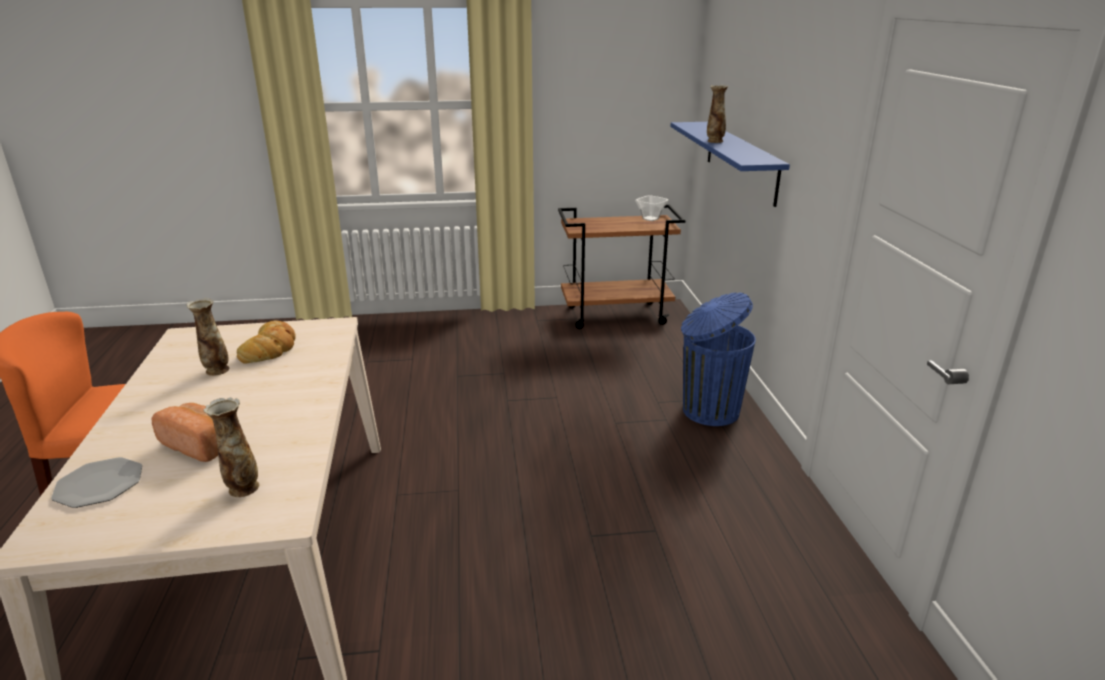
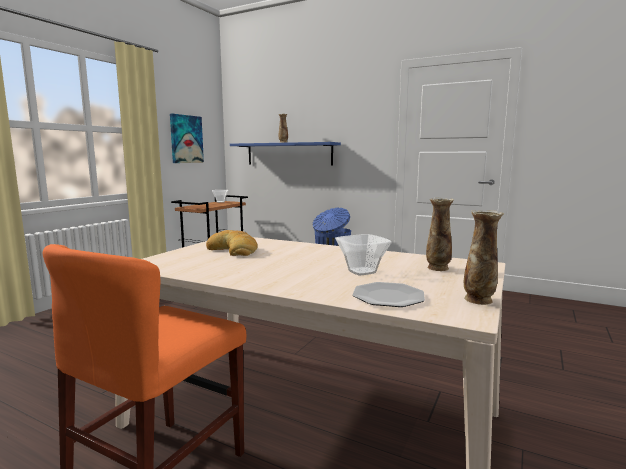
camera: 55 degrees left, 15 degrees down
bread [151,403,218,462] -> bowl [335,234,392,275]
vase [187,298,229,376] -> vase moved to [464,210,504,305]
none -> picture [170,114,204,163]

